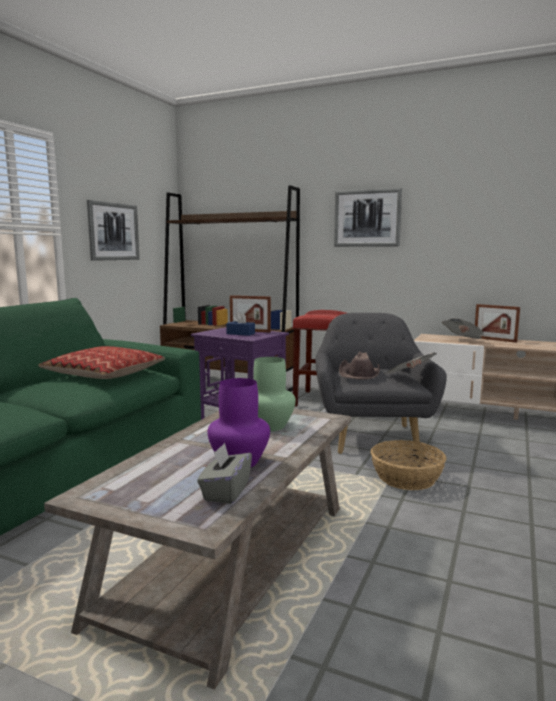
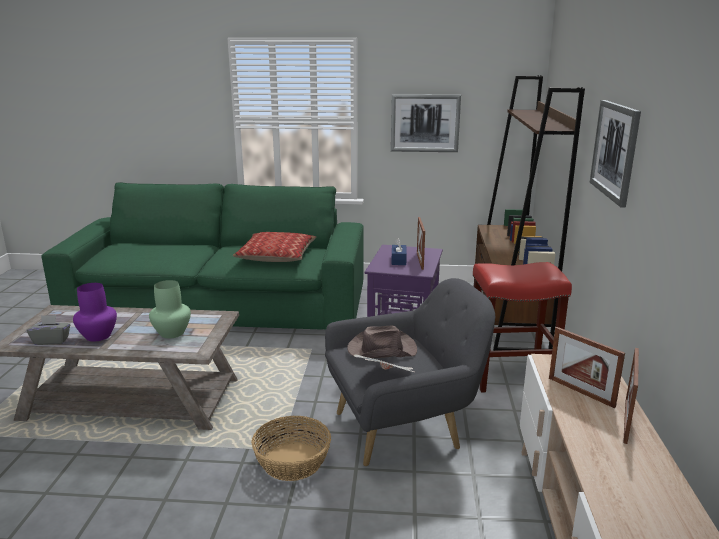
camera: 70 degrees right, 10 degrees up
newspaper [442,319,483,339] -> picture frame [549,327,625,408]

